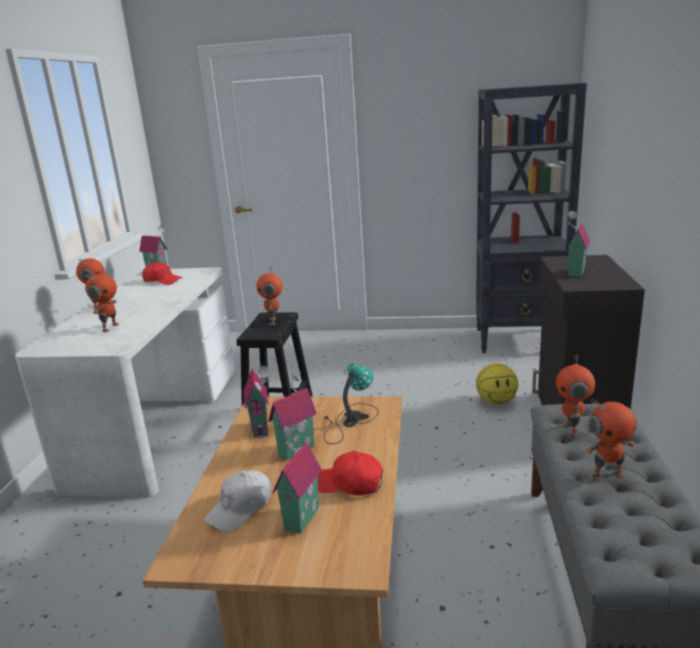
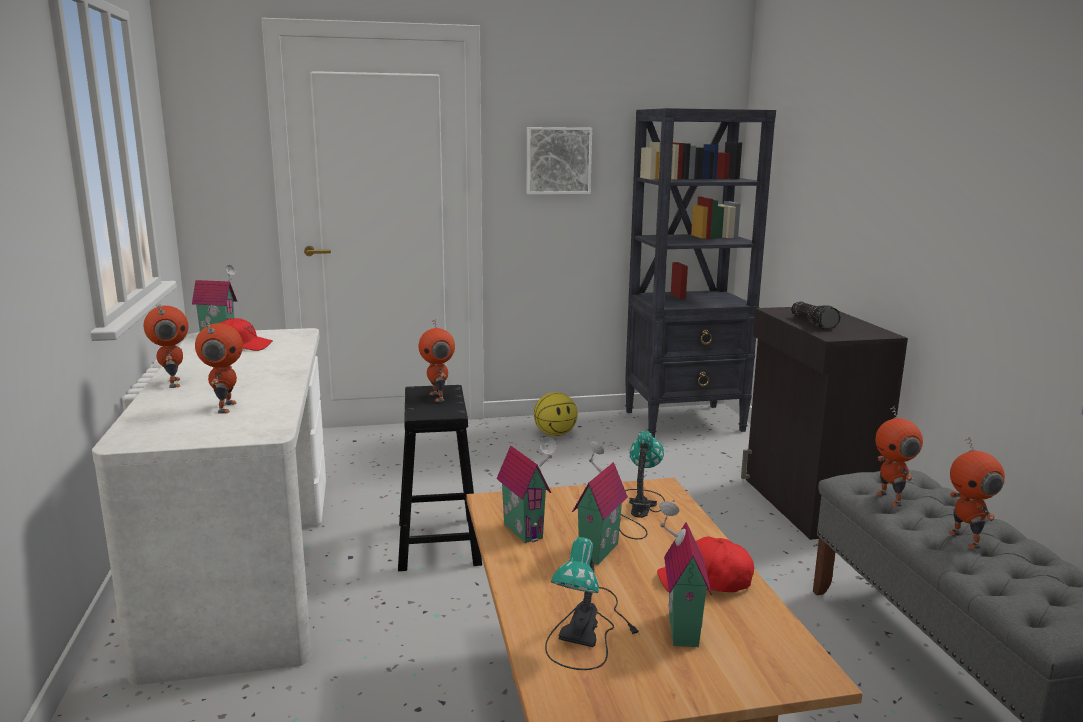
camera: 20 degrees left, 5 degrees down
white cap [204,470,272,532] -> table lamp [545,537,640,670]
basketball [476,363,518,405] -> basketball moved to [534,392,578,436]
toy house [566,211,590,277] -> flashlight [791,302,841,329]
toy robot [585,399,637,480] -> toy robot turned 105 degrees clockwise [948,436,1005,549]
none -> picture [527,127,592,194]

